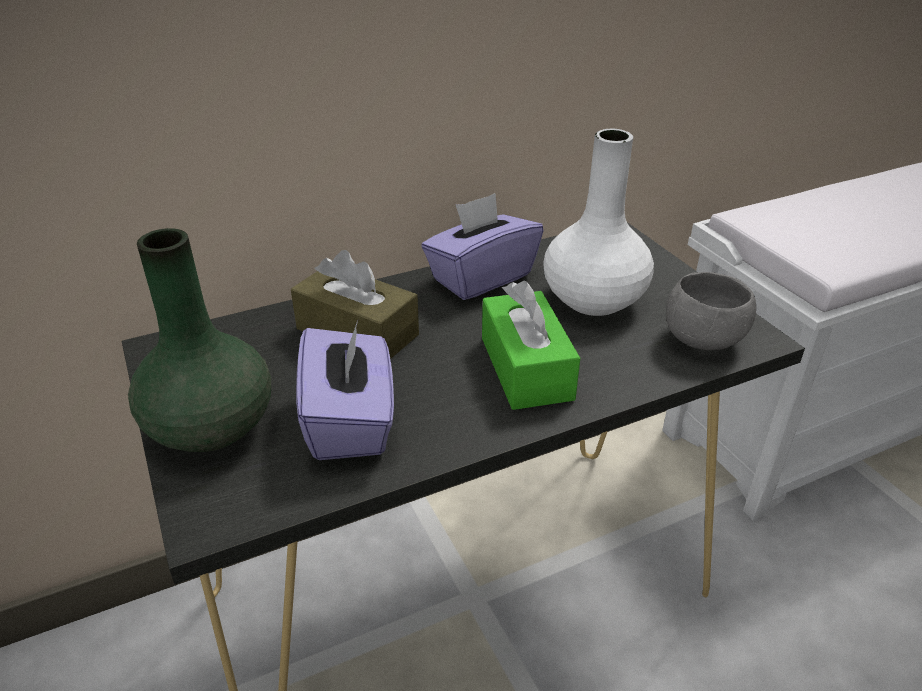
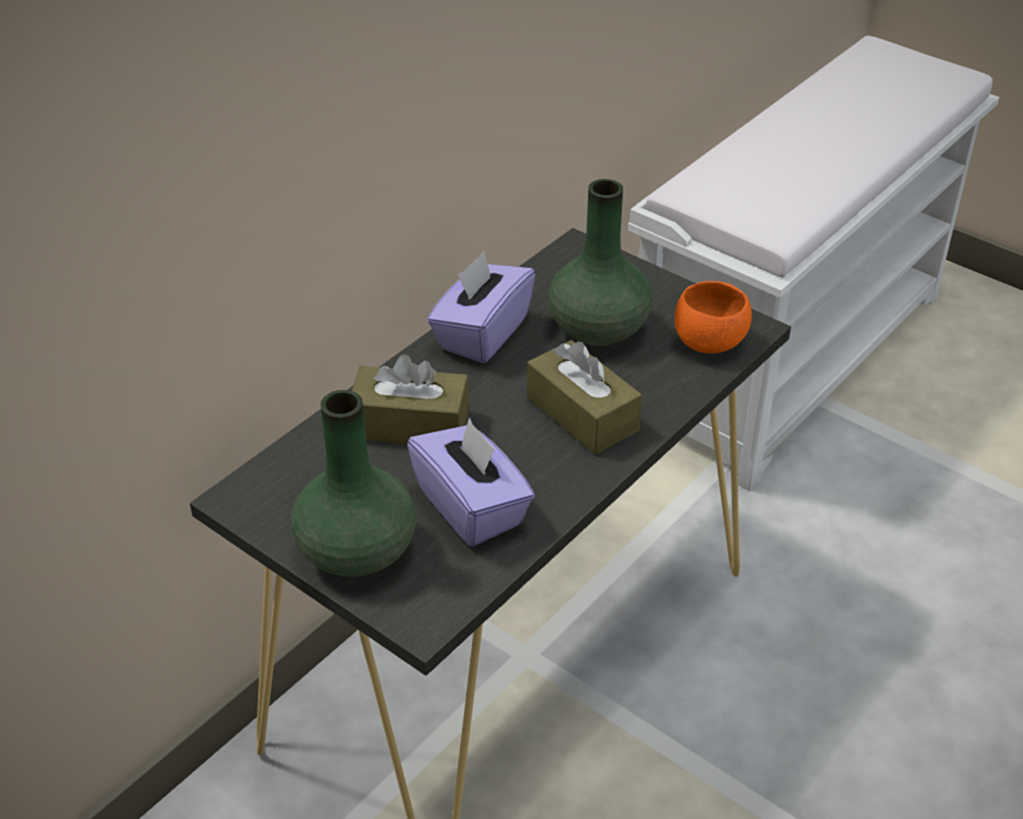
camera: 25 degrees left, 5 degrees up
green tissue box [482,281,580,410] -> brown tissue box [527,340,642,455]
white vase [543,129,654,316] -> green vase [548,179,652,346]
grey bowl [666,272,756,350] -> orange bowl [675,281,752,353]

